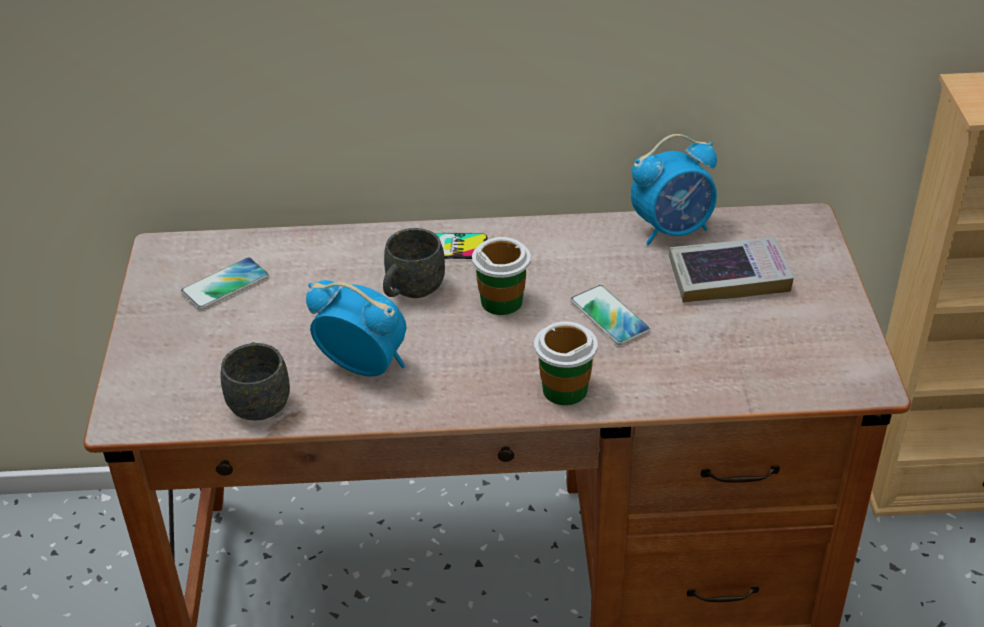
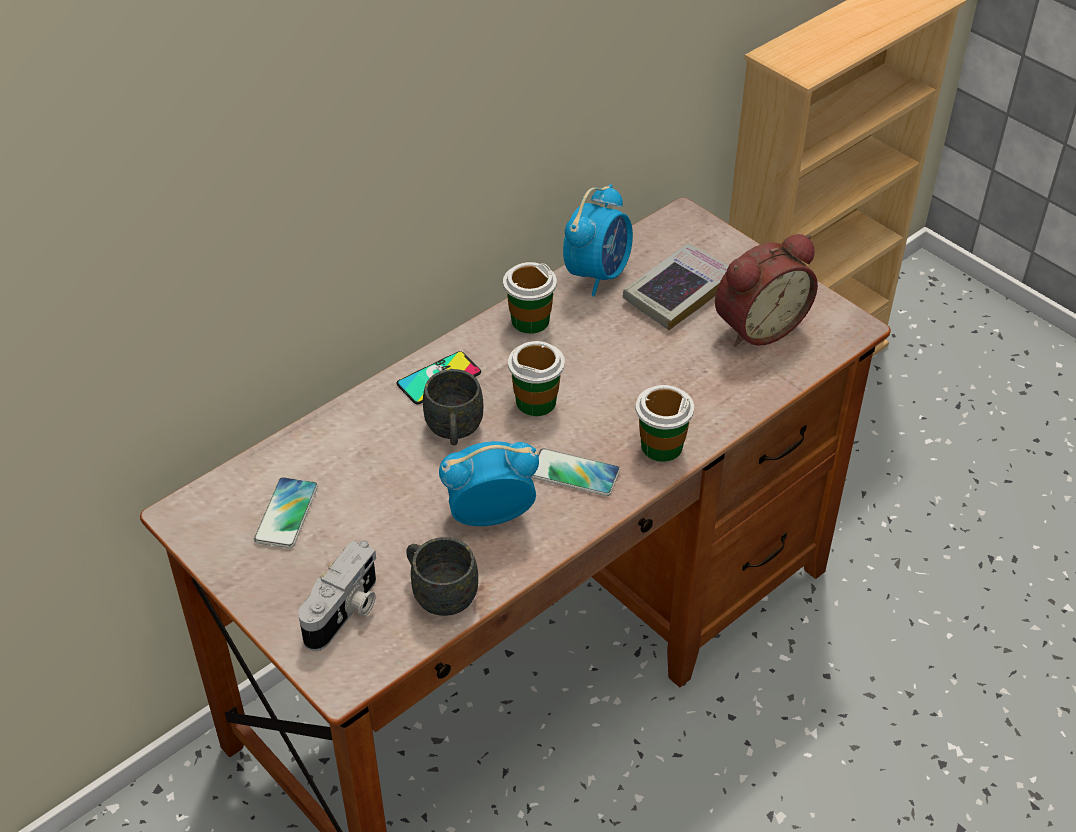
camera: 40 degrees left, 5 degrees up
phone [571,285,650,345] -> phone moved to [531,448,620,496]
none -> camera [298,540,376,651]
none -> cup [503,262,557,334]
none -> alarm clock [715,234,818,347]

